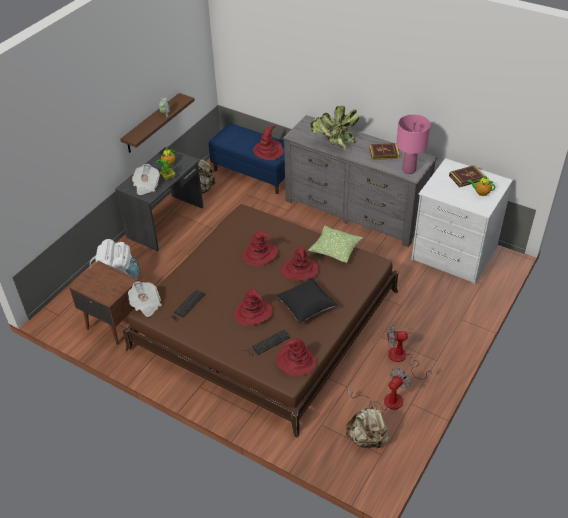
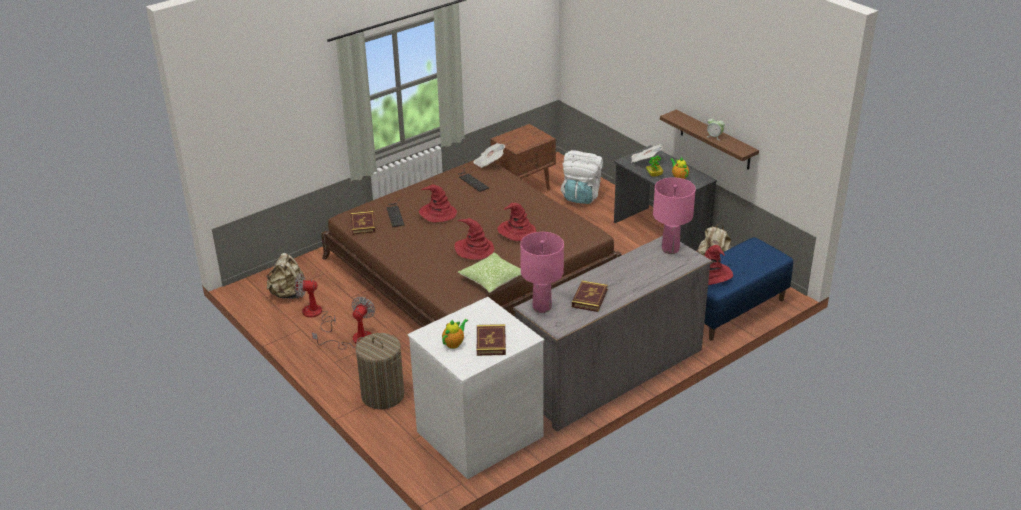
camera: 110 degrees right, 10 degrees down
black pillow [276,278,338,324] -> none
red hat [277,338,316,377] -> book [351,211,376,235]
potted plant [311,106,359,151] -> none
fan [348,368,411,411] -> fan turned 120 degrees clockwise [295,274,336,332]
none -> laundry basket [356,333,404,409]
none -> pink table lamp [653,177,696,254]

